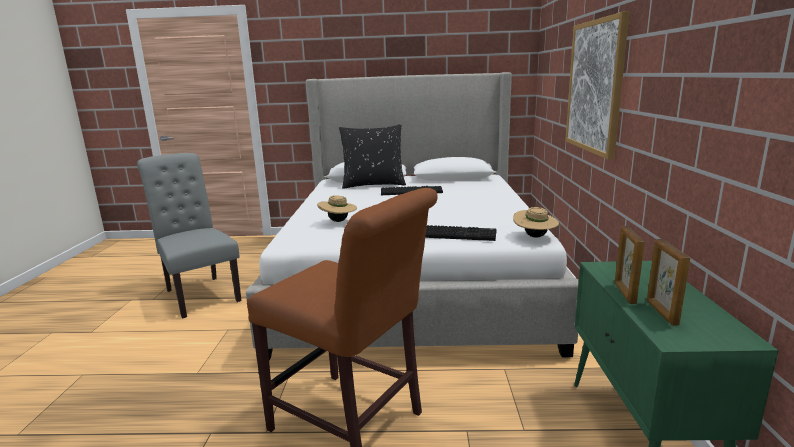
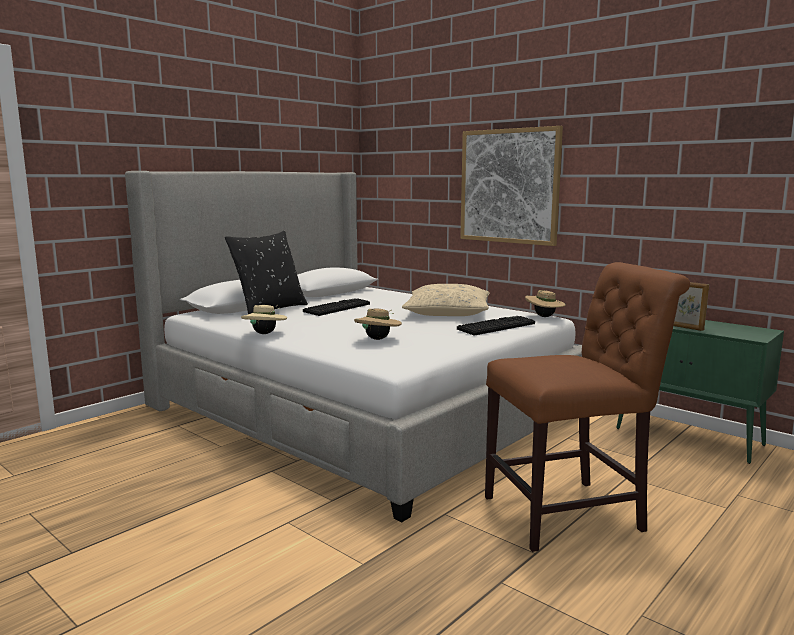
camera: 50 degrees left, 5 degrees down
grey chair [137,153,242,319] -> none
picture frame [647,239,690,325] -> none
none -> beige hat [241,305,287,334]
none -> beige pillow [402,284,490,316]

